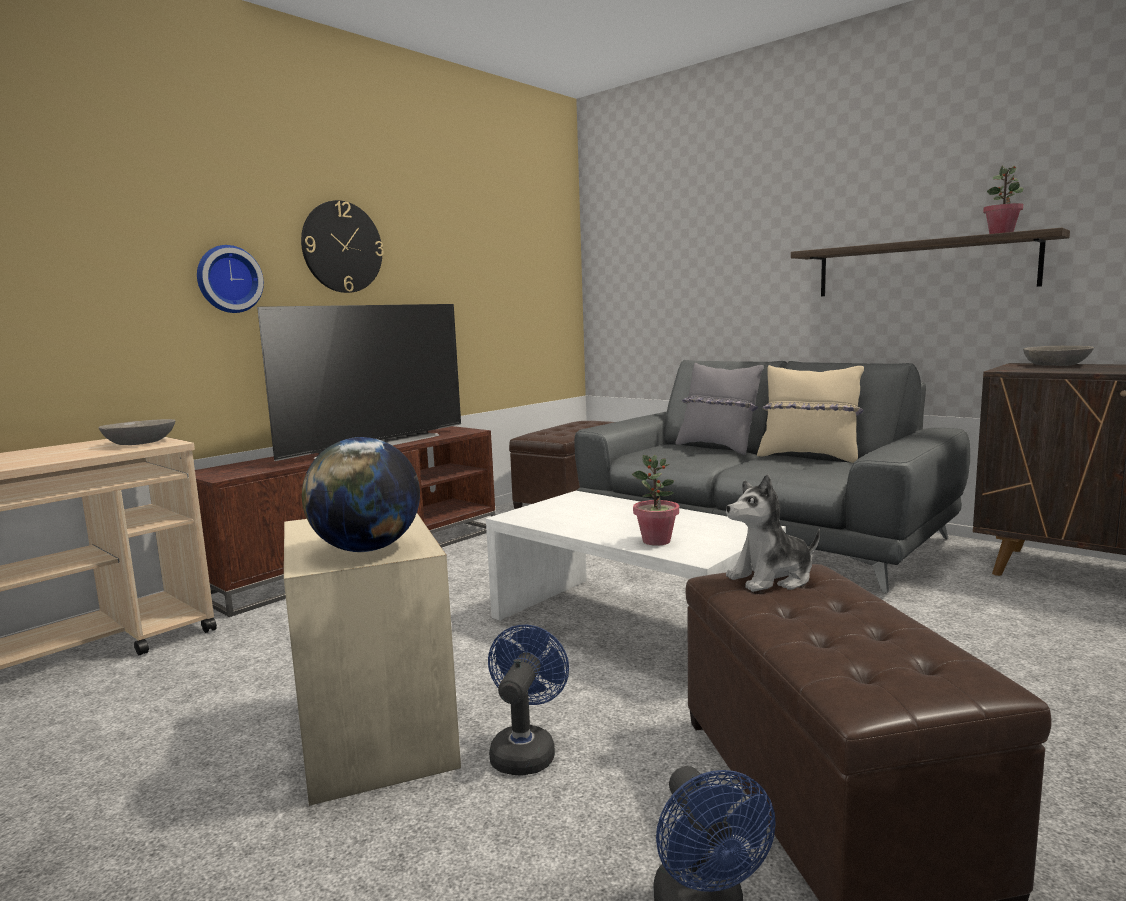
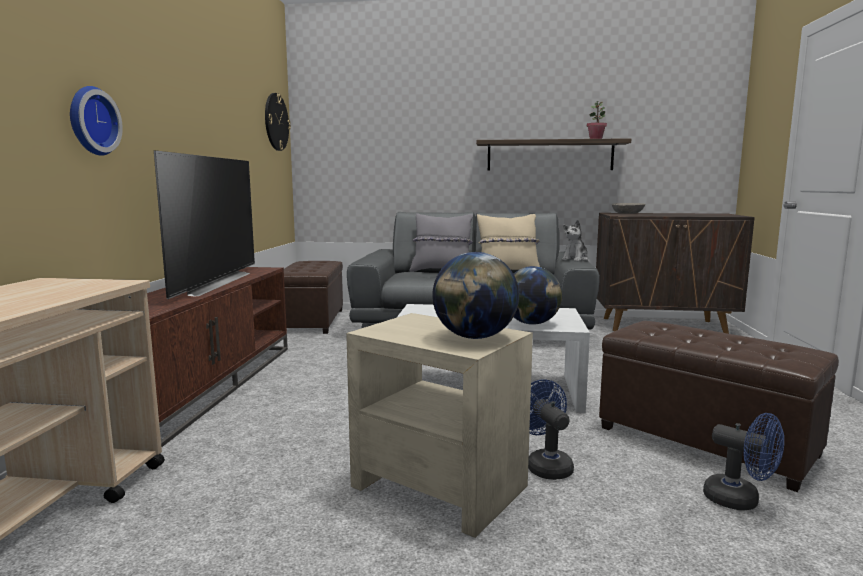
camera: 35 degrees left, 0 degrees up
grey bowl [98,419,175,445] -> none
wall clock [301,200,384,293] -> wall clock moved to [265,93,291,151]
potted plant [632,455,679,546] -> globe [514,266,562,325]
plush toy [726,474,820,592] -> plush toy moved to [562,220,589,261]

